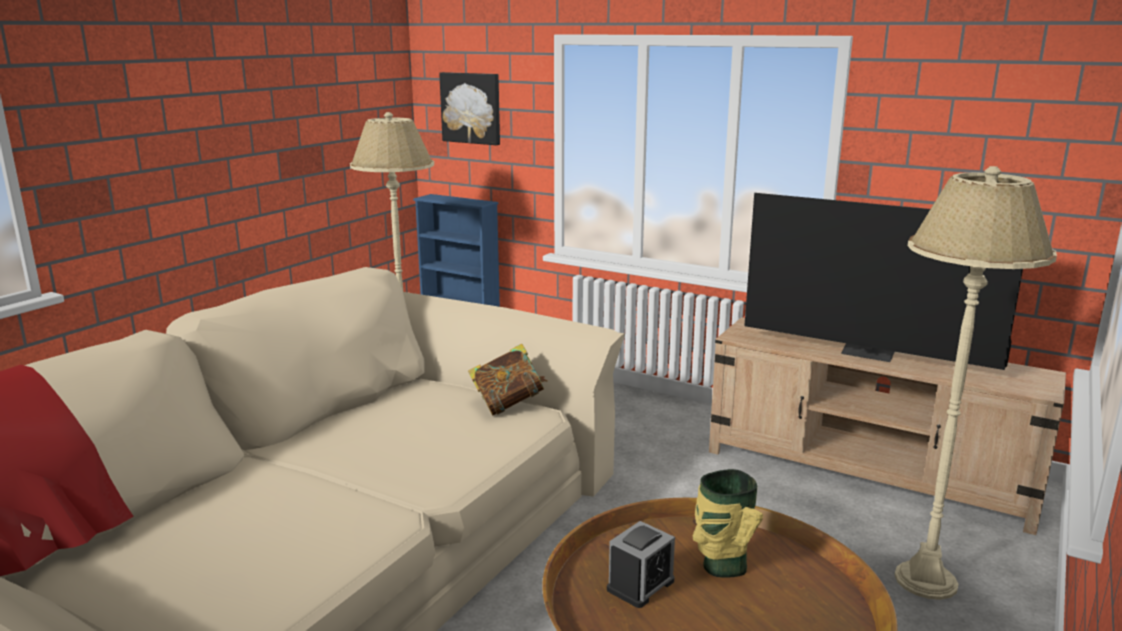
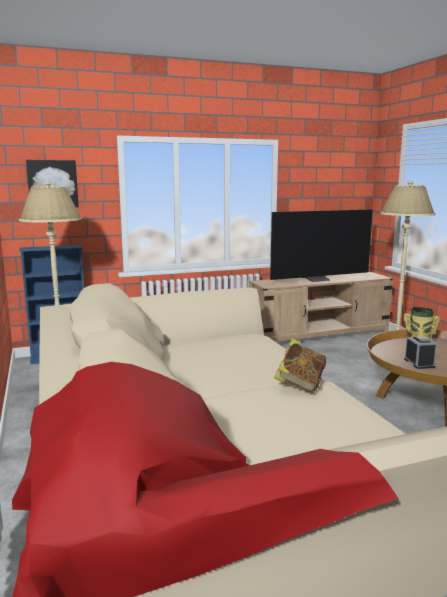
camera: 50 degrees left, 5 degrees down
book [468,344,547,416] -> book moved to [274,339,326,393]

